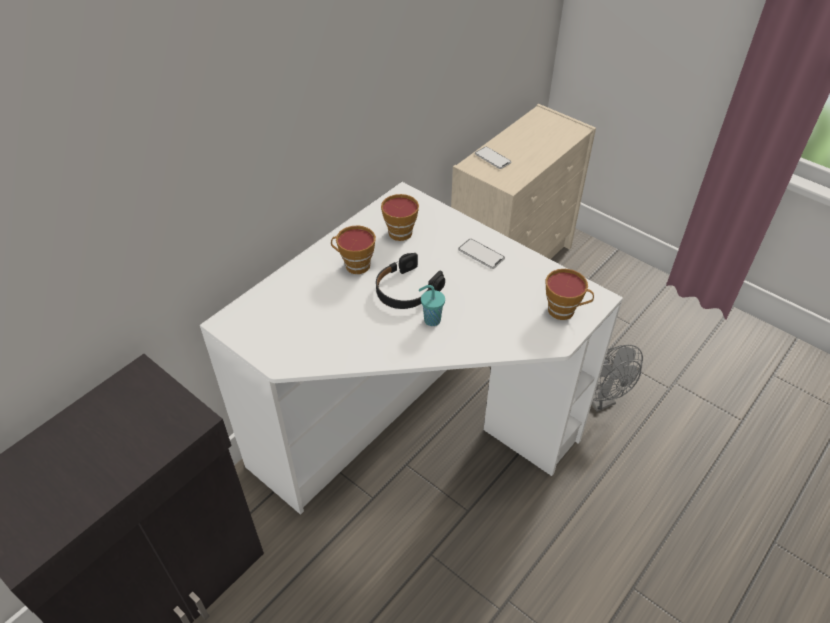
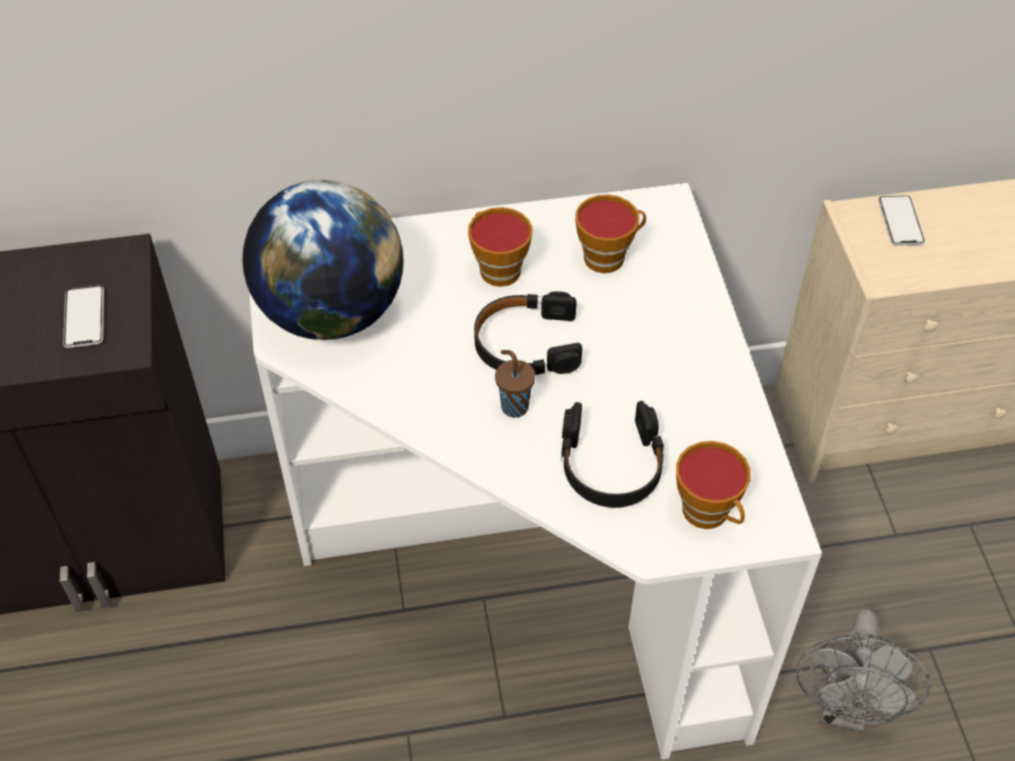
camera: 40 degrees right, 5 degrees up
turquoise cup [419,285,445,326] -> brown cup [495,350,535,418]
phone [458,239,505,269] -> phone moved to [63,285,104,348]
none -> globe [242,180,403,340]
none -> black headphones [561,401,664,508]

